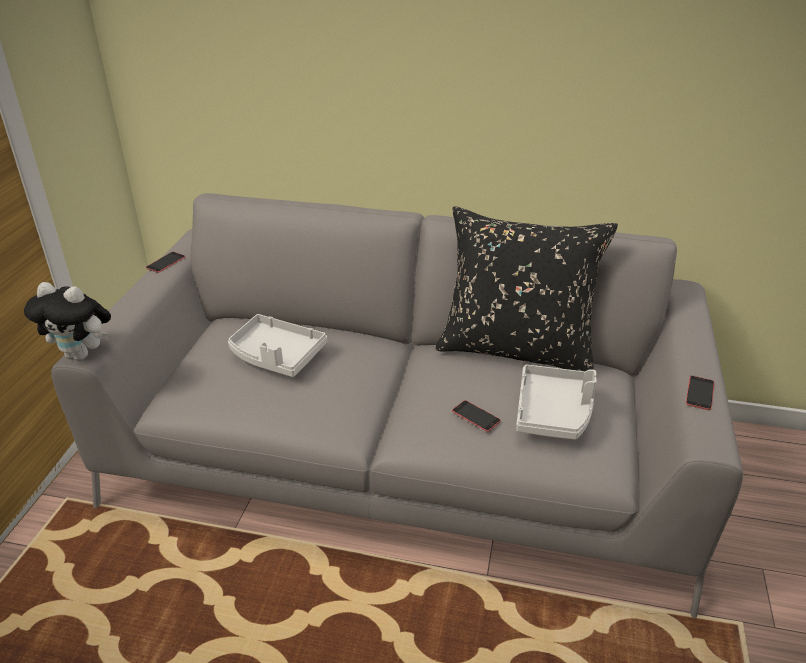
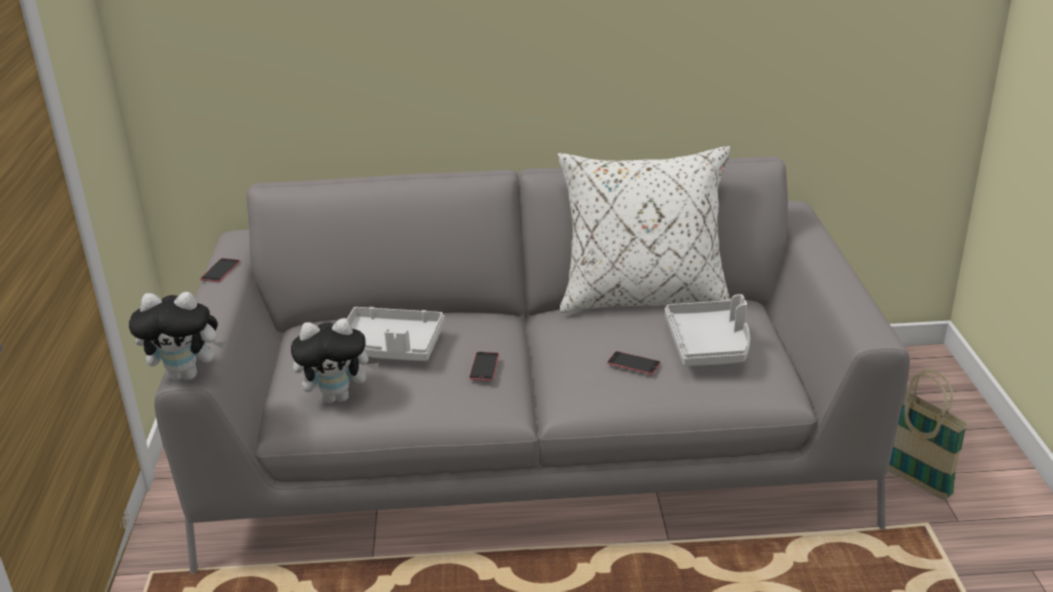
camera: 15 degrees left, 5 degrees down
black pillow [436,206,618,371] -> white pillow [557,146,730,313]
phone [686,376,715,410] -> phone moved to [469,352,499,381]
none -> plush toy [291,318,379,403]
none -> basket [888,369,969,500]

